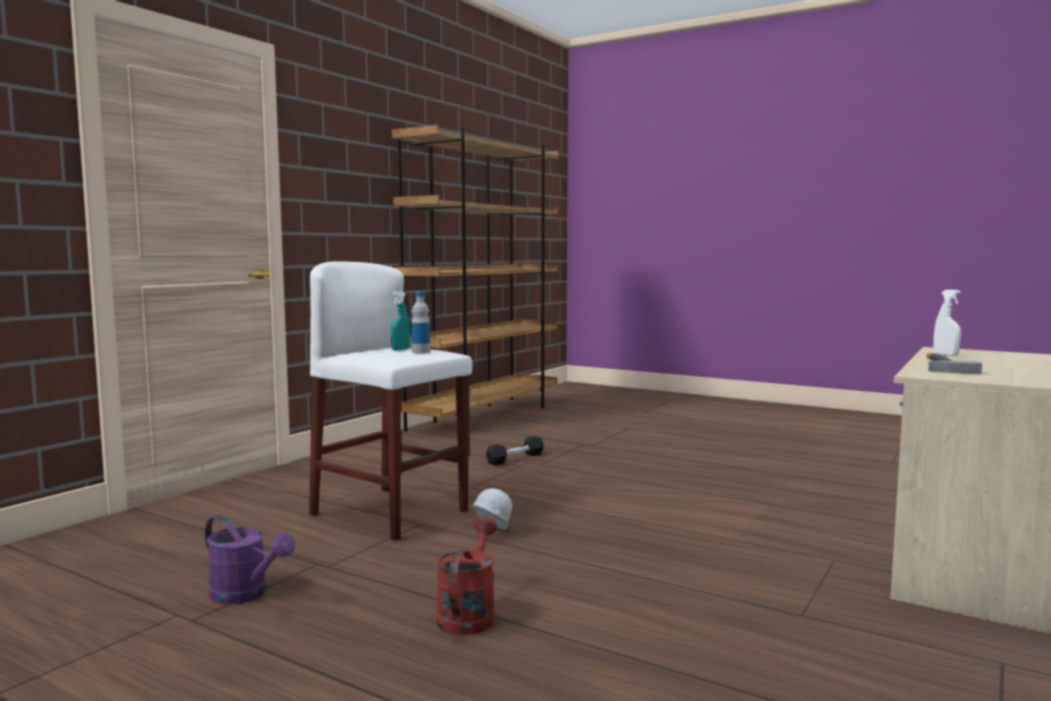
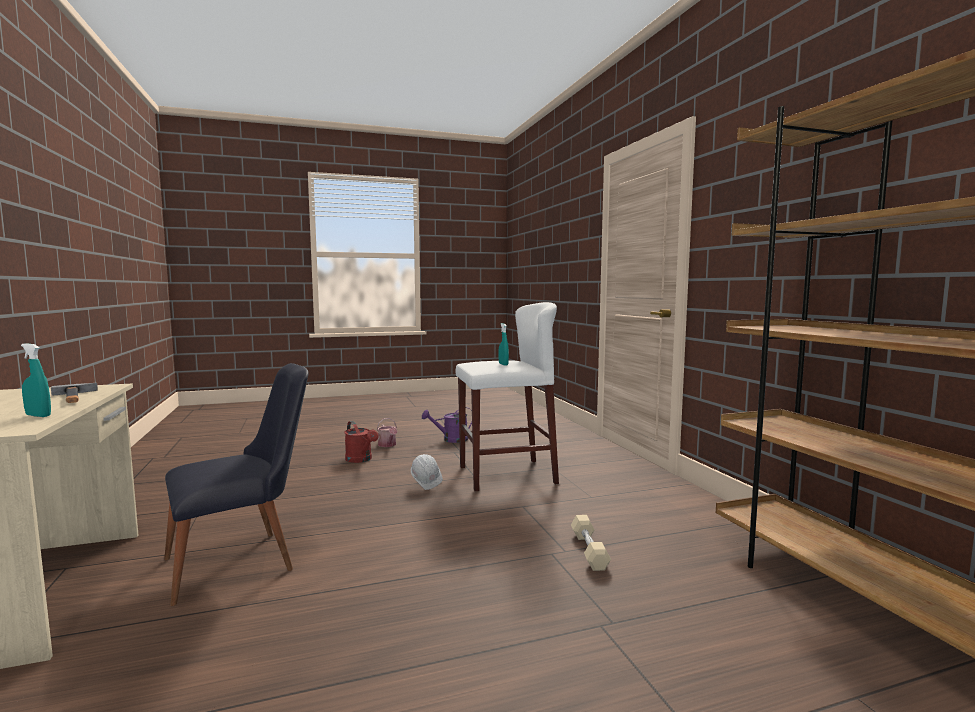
camera: 130 degrees right, 0 degrees up
bottle [411,291,430,353] -> none
black dumbbell [486,436,544,465] -> beige dumbbell [571,515,611,571]
white spray bottle [934,290,961,356] -> turquoise spray bottle [21,343,51,417]
none -> black chair [164,363,309,606]
none -> watering can [377,418,398,447]

